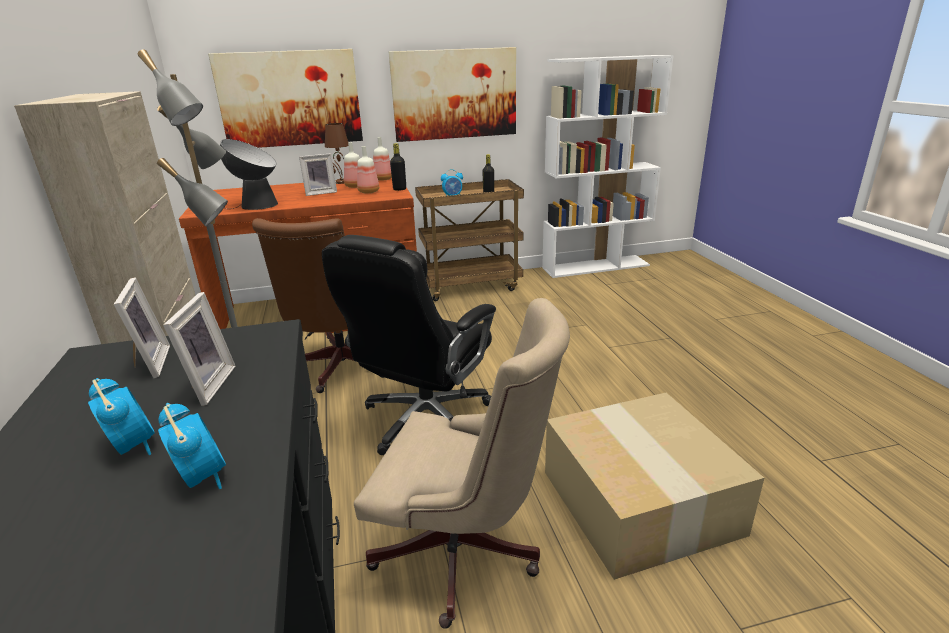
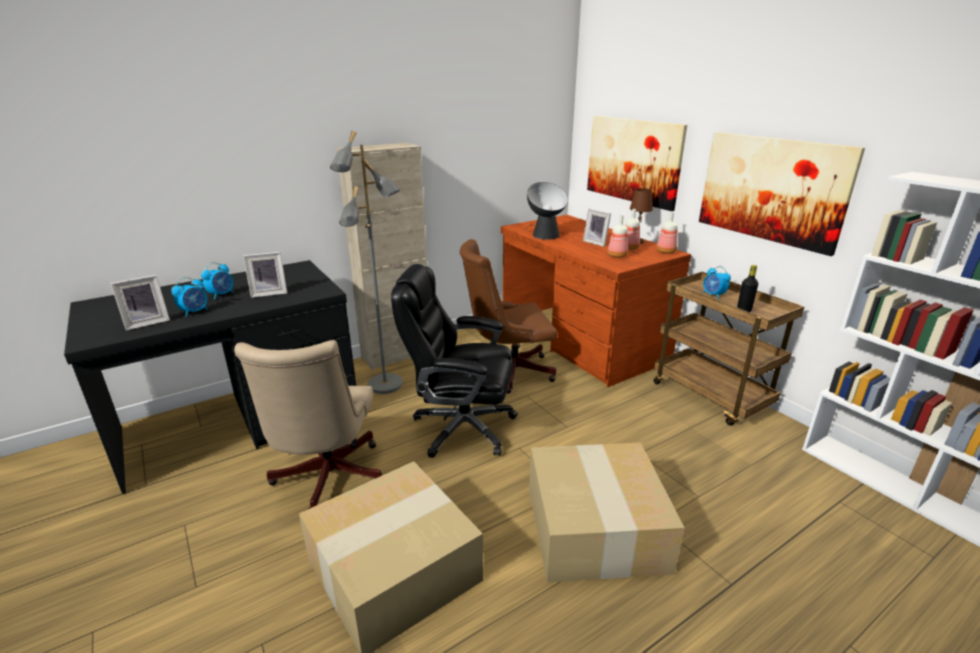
camera: 70 degrees right, 0 degrees up
picture frame [114,277,170,378] -> picture frame moved to [110,275,170,331]
black bottle [390,143,406,191] -> none
none -> cardboard box [529,442,685,583]

